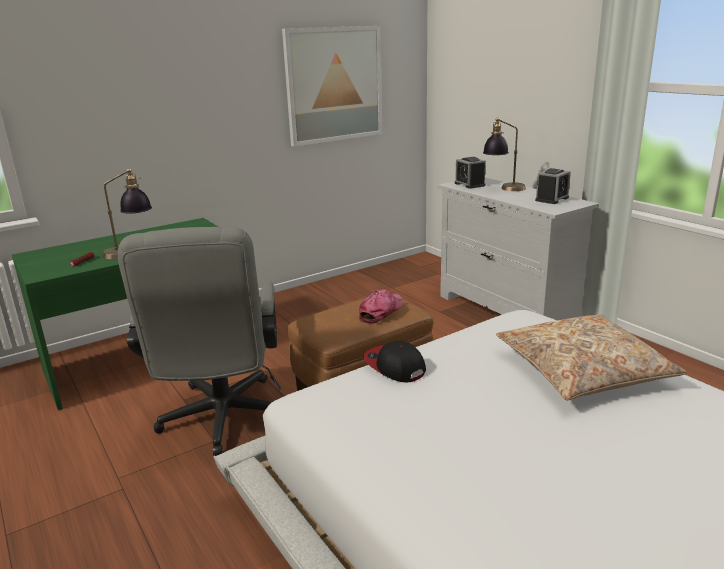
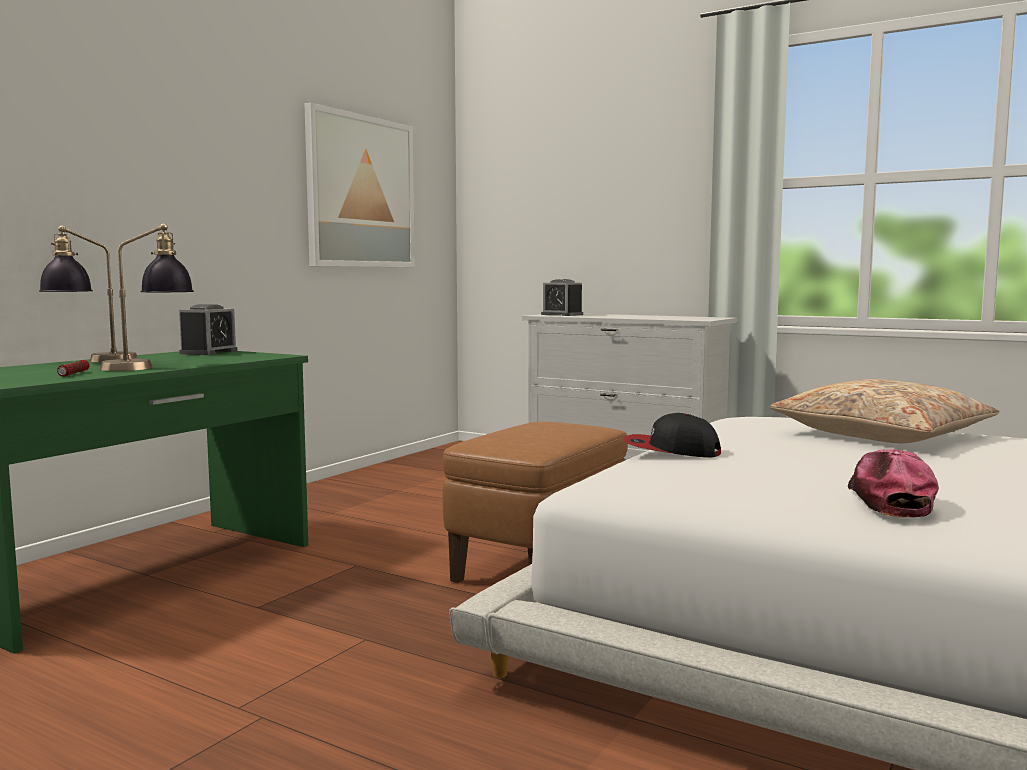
camera: 25 degrees left, 15 degrees down
grey office chair [118,227,281,456] -> none
cap [359,290,403,323] -> cap moved to [848,449,939,517]
table lamp [483,117,526,191] -> table lamp moved to [39,225,138,362]
alarm clock [535,168,571,204] -> alarm clock moved to [179,304,237,355]

